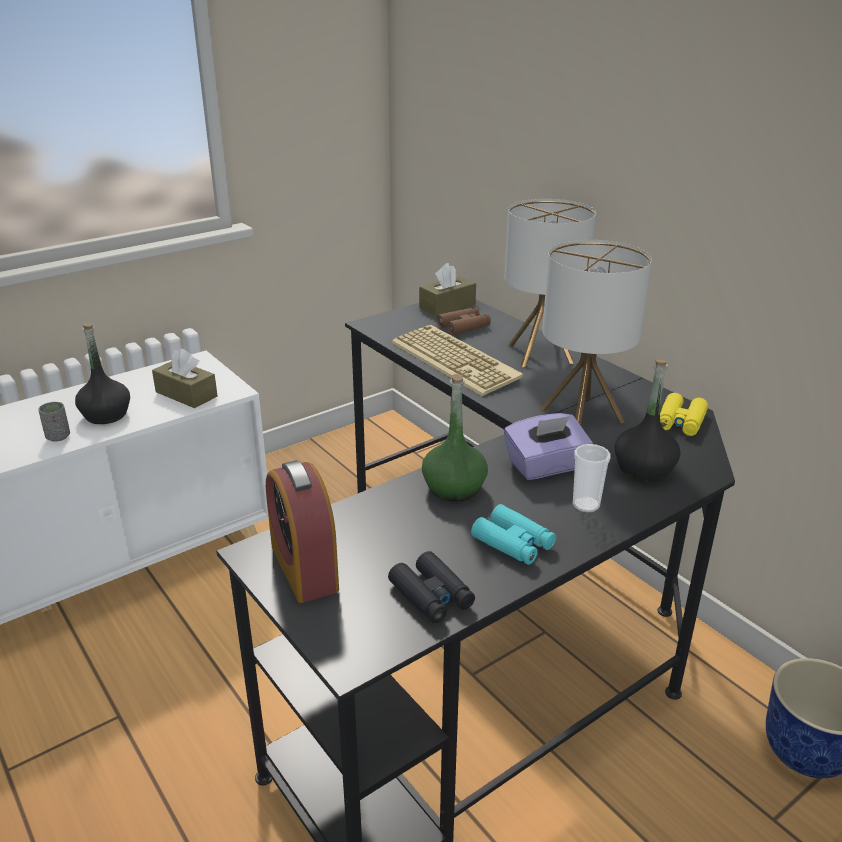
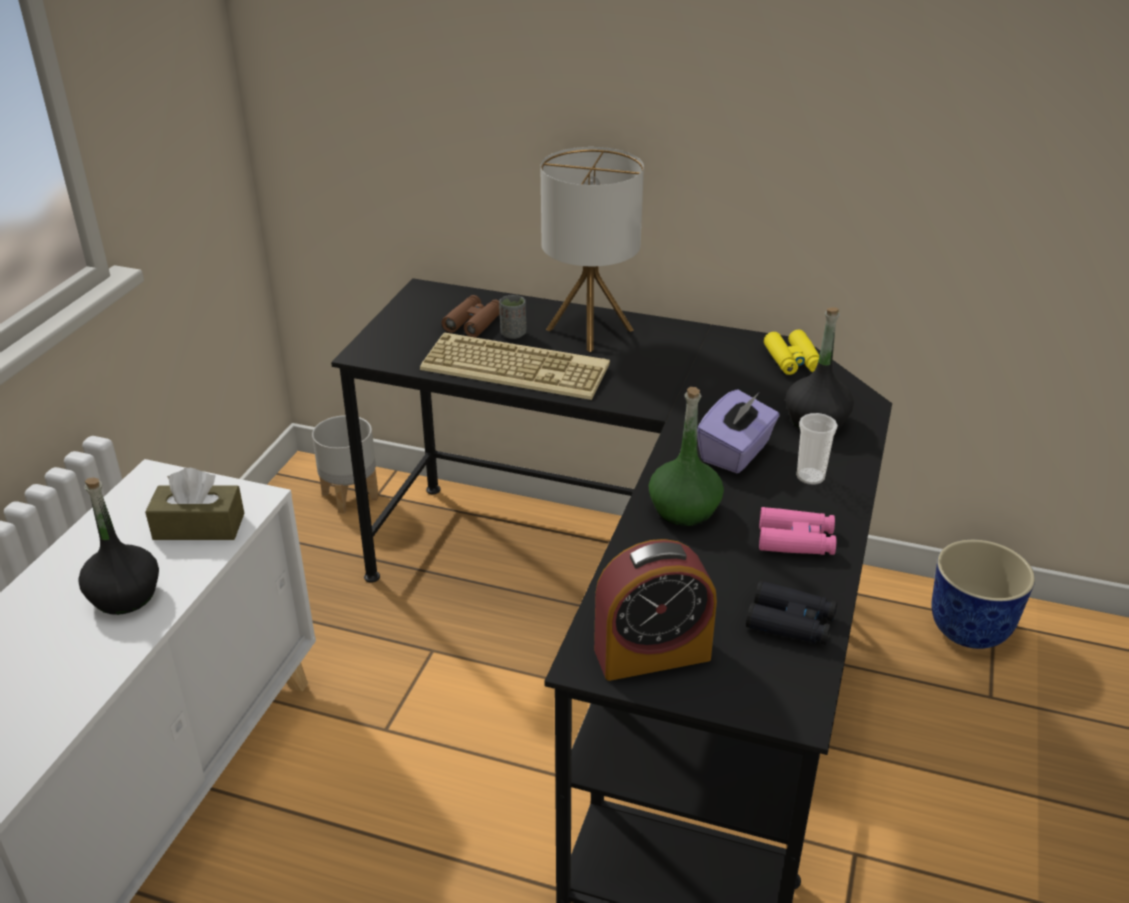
camera: 35 degrees left, 5 degrees up
grey cup [38,402,70,442] -> grey cup moved to [499,295,526,339]
alarm clock [266,460,339,603] -> alarm clock turned 45 degrees counterclockwise [594,539,717,681]
brown tissue box [419,263,476,316] -> none
turquoise binoculars [471,504,556,565] -> pink binoculars [759,507,836,555]
table lamp [540,240,652,425] -> none
none -> grey planter [312,415,379,514]

